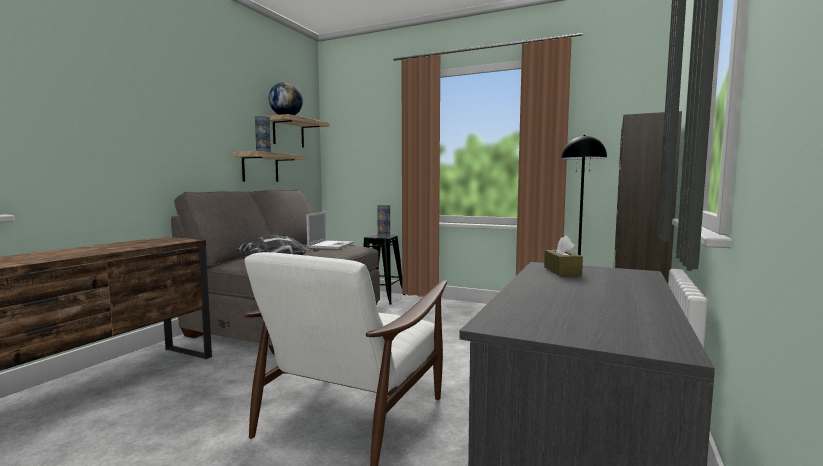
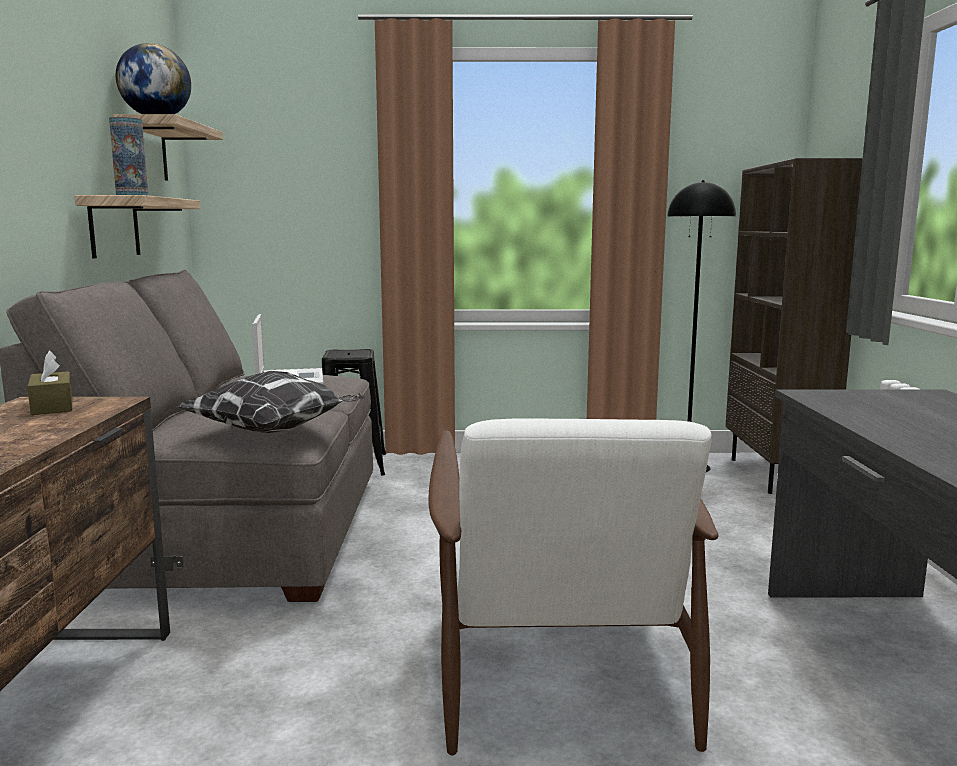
camera: 25 degrees left, 5 degrees up
vase [377,205,390,238] -> none
brown tissue box [544,235,583,276] -> brown tissue box moved to [27,350,72,415]

